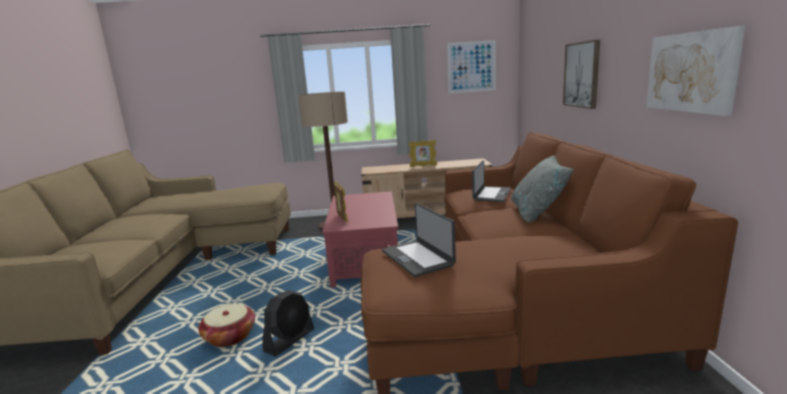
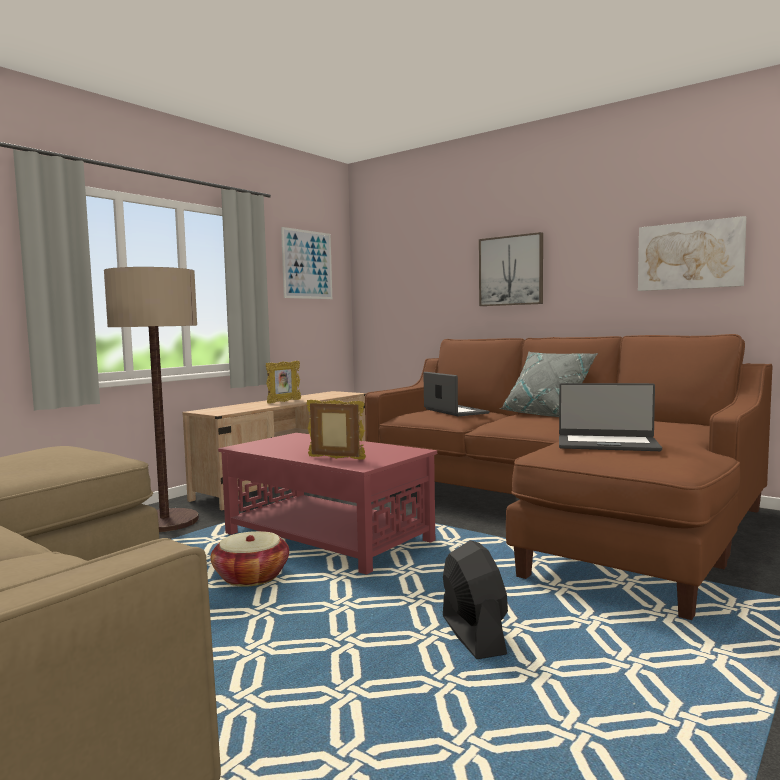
camera: 50 degrees left, 10 degrees down
basket [198,304,255,347] -> basket moved to [211,531,289,587]

